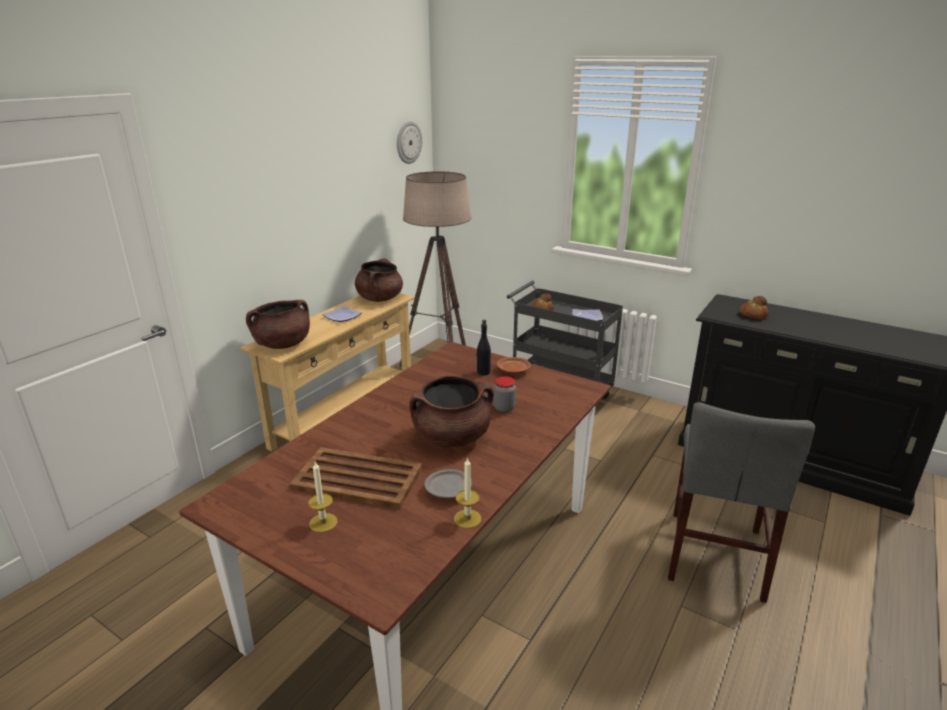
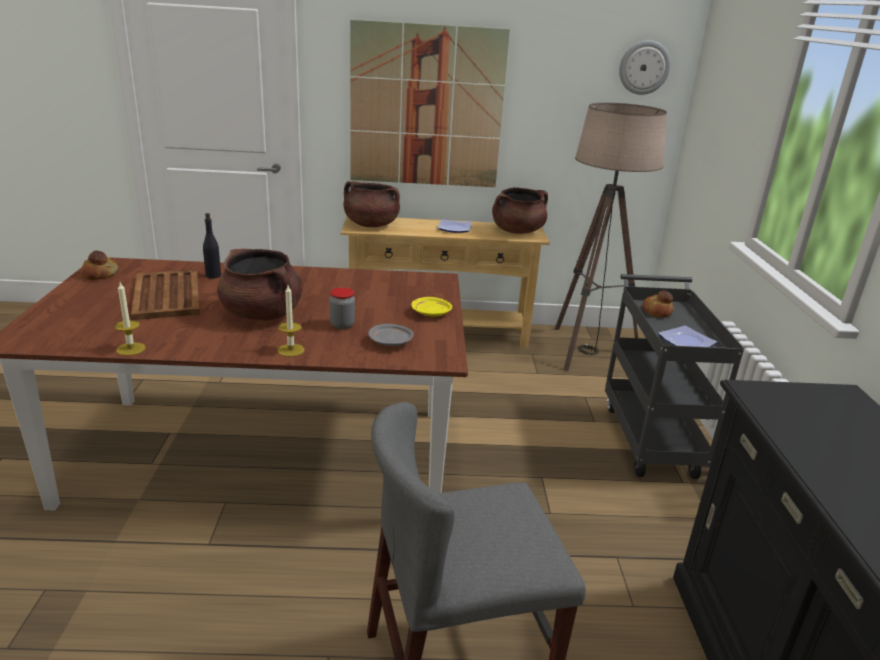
camera: 55 degrees right, 0 degrees up
candle [308,462,338,533] -> candle moved to [277,285,304,357]
grey plate [424,469,472,498] -> grey plate moved to [368,324,414,346]
black bottle [477,320,491,376] -> black bottle moved to [203,213,221,278]
brown plate [497,357,531,374] -> yellow plate [411,297,452,317]
bread [740,296,769,319] -> bread moved to [81,250,118,280]
none -> picture [350,20,510,187]

